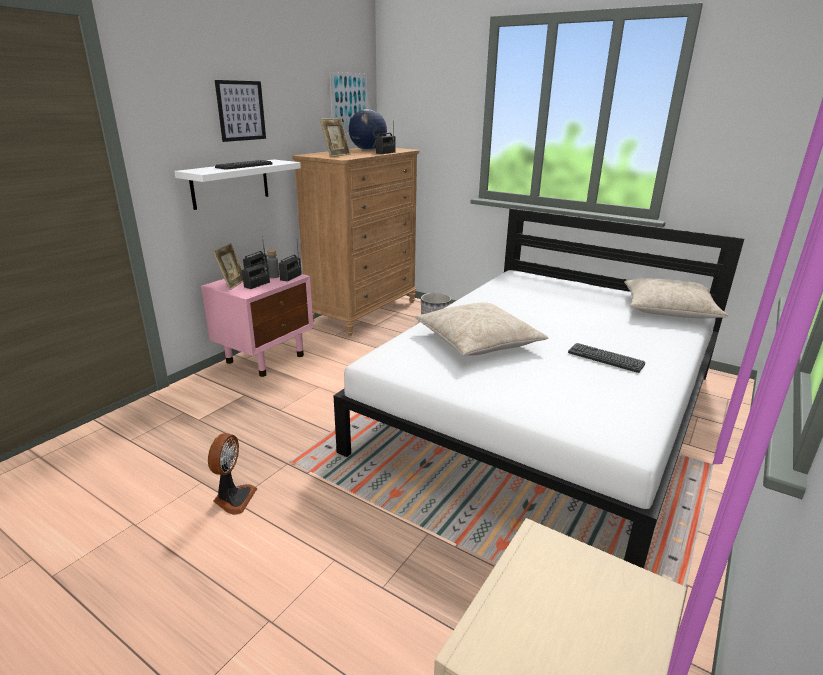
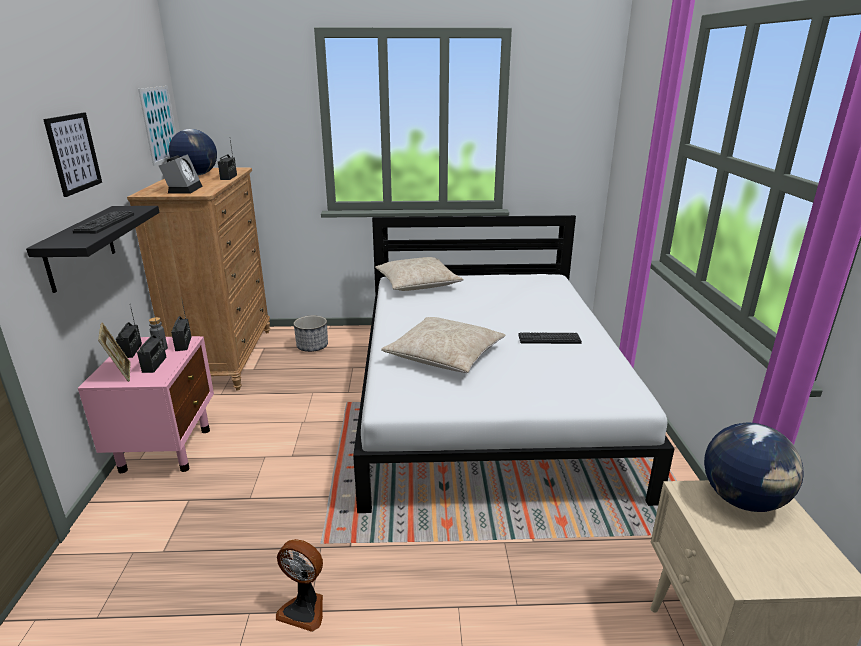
camera: 35 degrees left, 0 degrees up
white shelf [174,160,301,210] -> black shelf [26,206,160,293]
fan [208,433,258,515] -> fan turned 135 degrees clockwise [276,539,323,632]
picture frame [320,118,351,157] -> alarm clock [159,154,203,194]
beige pillow [624,278,729,319] -> beige pillow moved to [375,257,464,291]
none -> globe [704,423,804,512]

